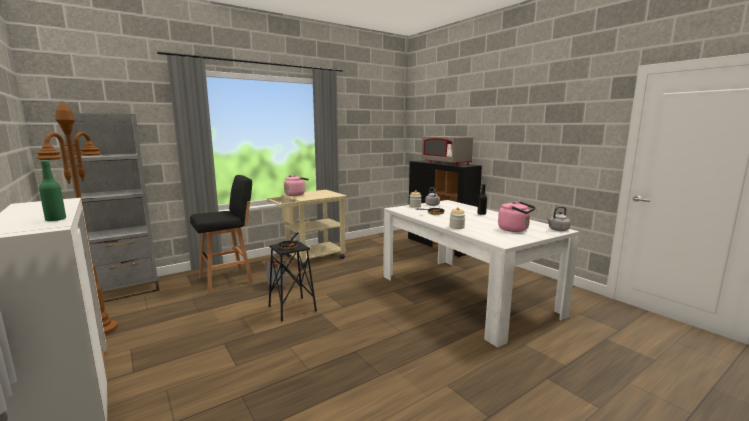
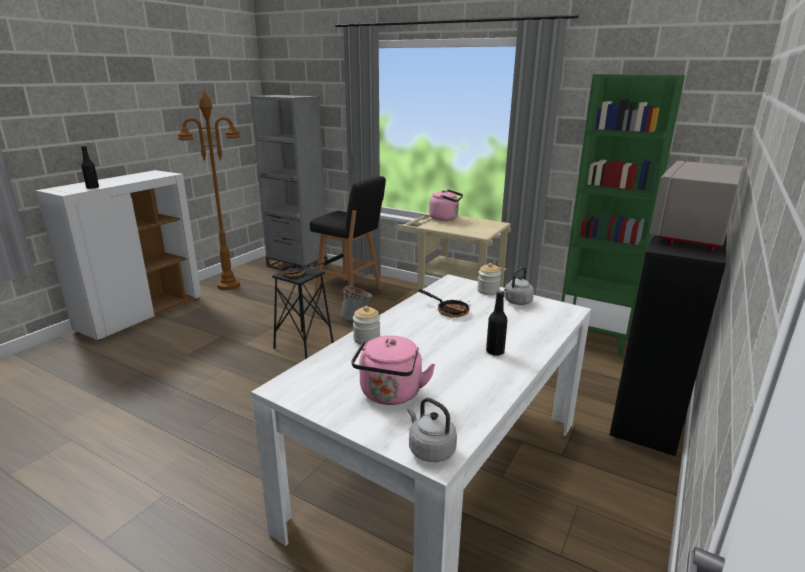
camera: 65 degrees right, 10 degrees up
green bottle [39,160,66,221] -> black bottle [81,145,99,189]
none -> green bookcase [561,74,685,356]

